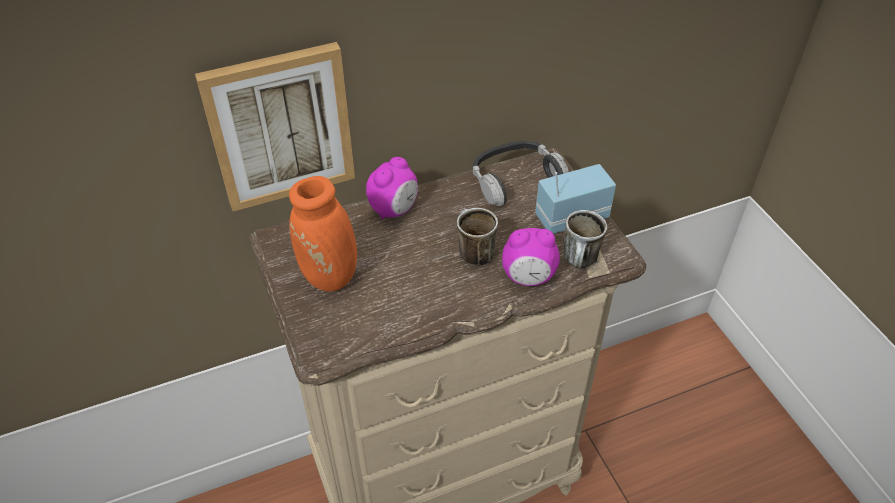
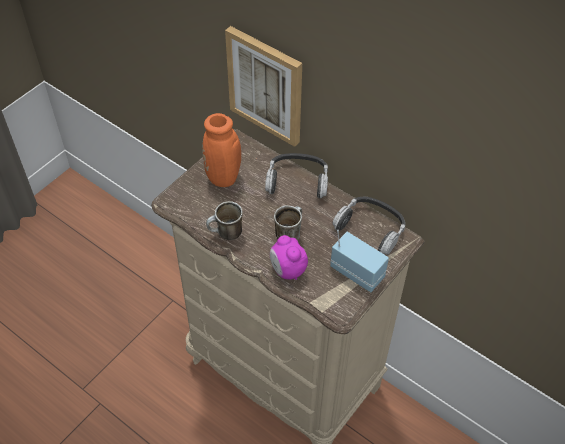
camera: 60 degrees right, 5 degrees up
alarm clock [366,157,418,219] -> headphones [265,153,328,198]
mug [563,210,607,268] -> mug moved to [206,201,243,240]

